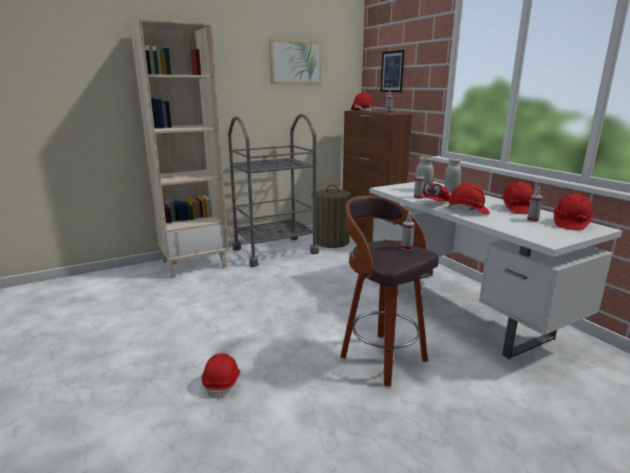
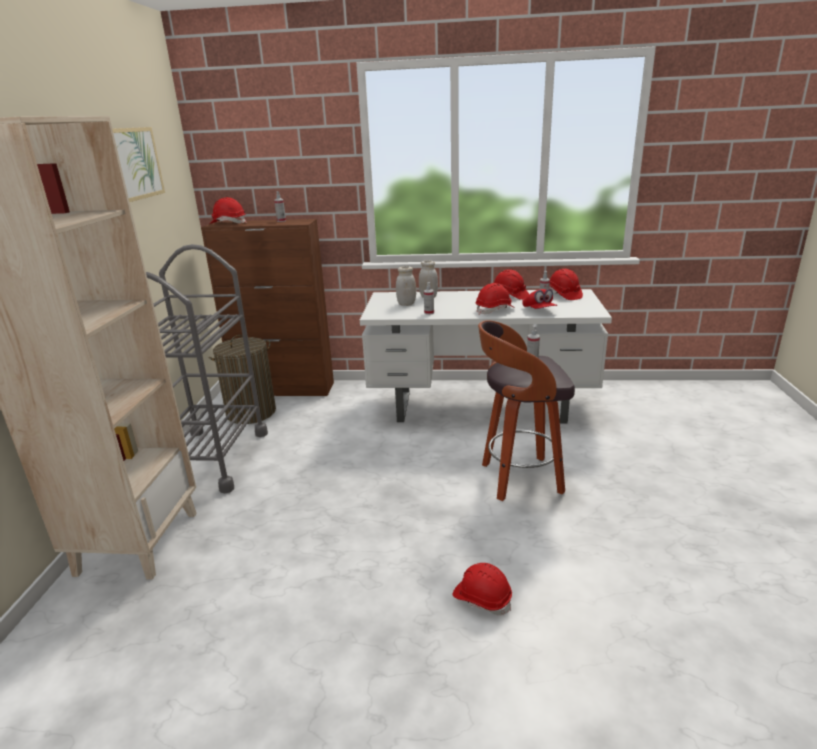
camera: 55 degrees left, 5 degrees up
picture [380,50,405,92] -> none
red cap [420,182,450,202] -> red cap moved to [522,289,557,309]

